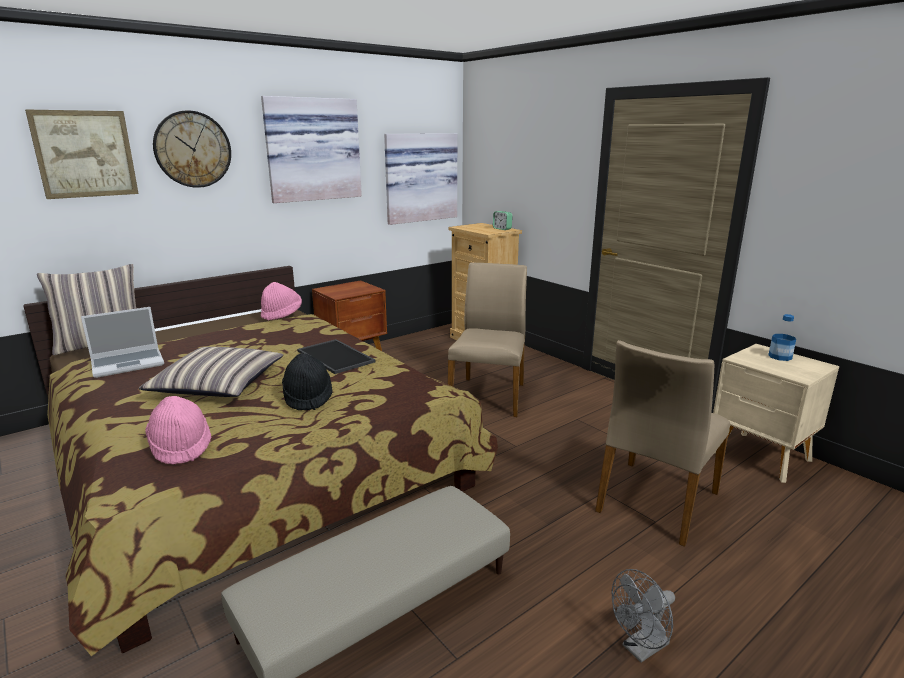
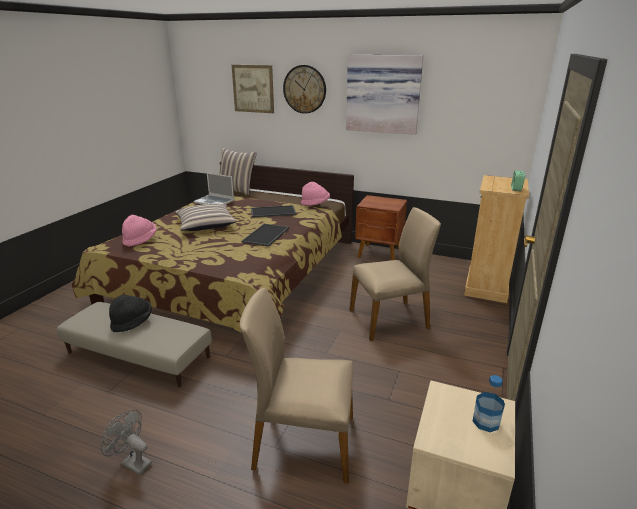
camera: 60 degrees right, 5 degrees up
black hat [282,353,332,410] -> black hat moved to [109,295,152,332]
picture [384,133,457,225] -> none
none -> tray [251,205,297,218]

